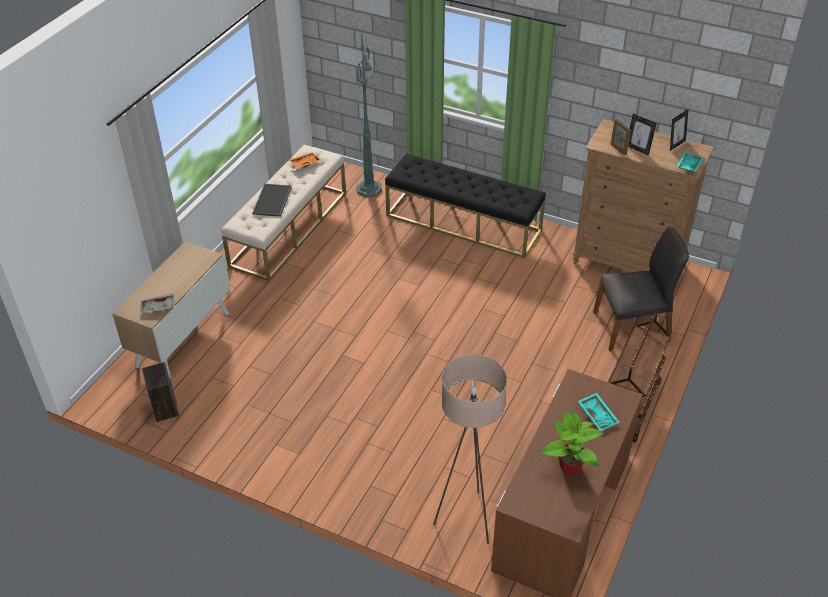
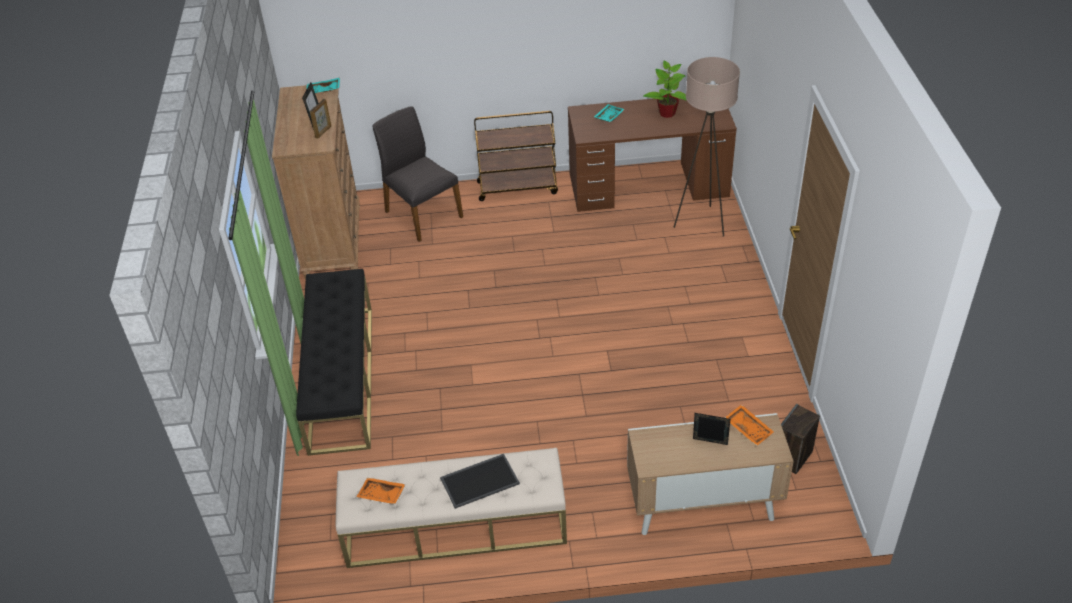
camera: 120 degrees left, 0 degrees up
grey tray [140,293,175,314] -> orange tray [725,404,774,446]
green floor lamp [356,38,382,197] -> none
picture frame [670,110,688,151] -> picture frame moved to [693,413,730,445]

